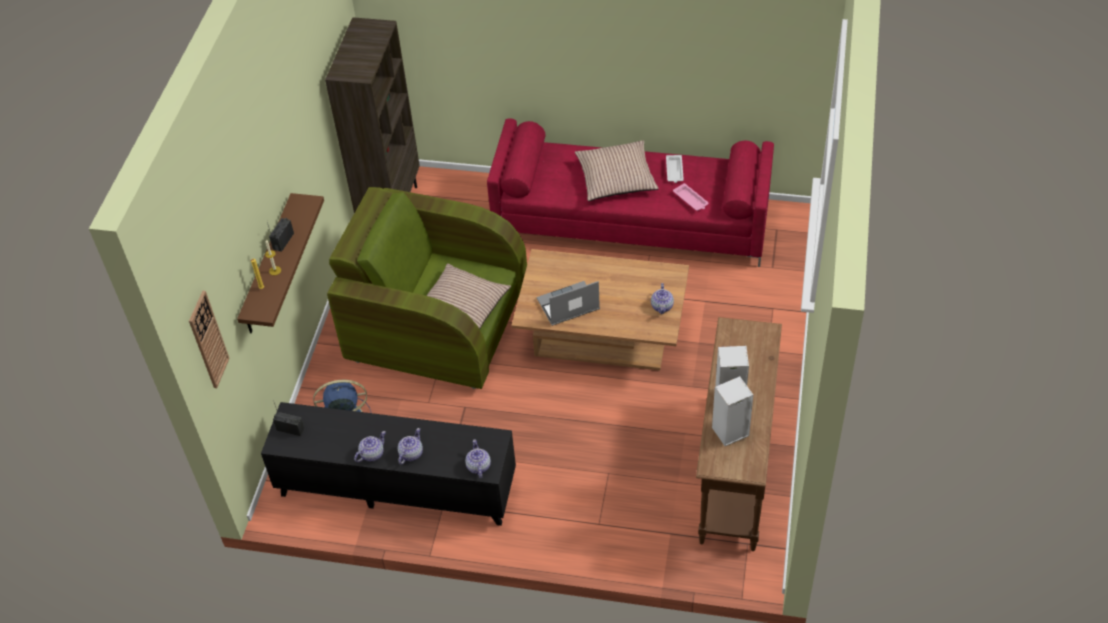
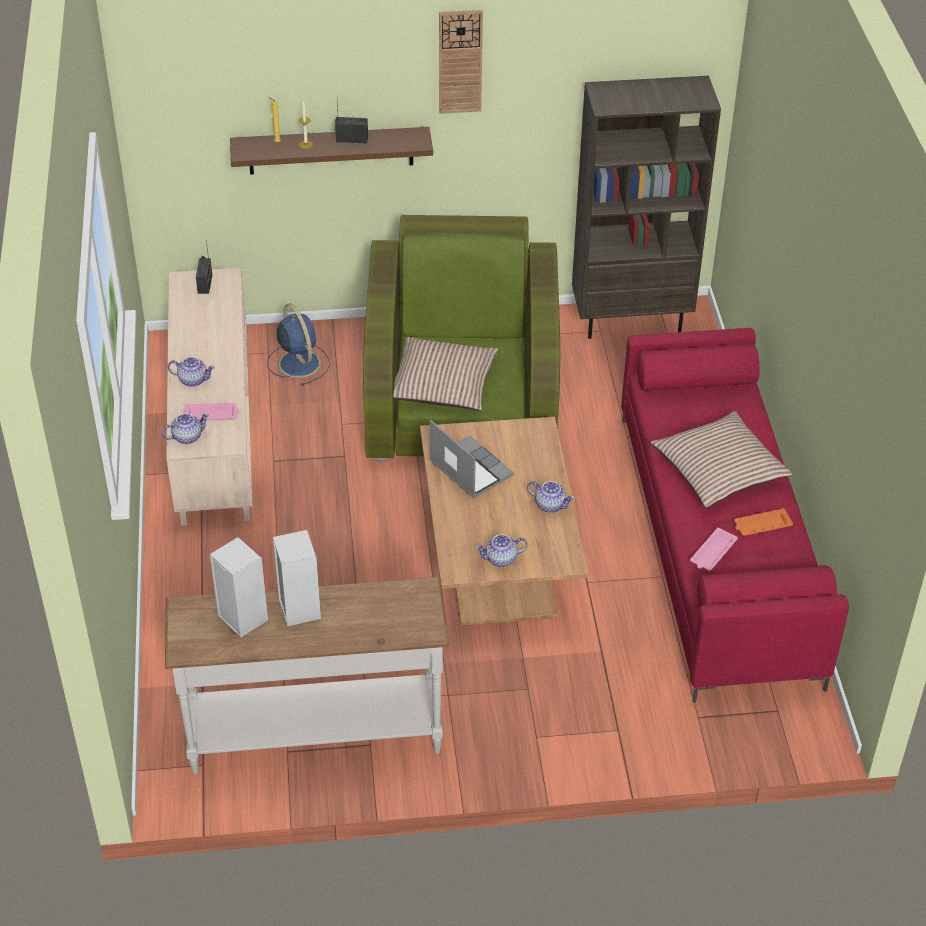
camera: 70 degrees right, 5 degrees down
wall clock [189,291,230,388] -> wall clock moved to [439,10,483,114]
black tv stand [261,402,516,526] -> beige tv stand [166,268,253,526]
teapot [354,431,386,462] -> teapot moved to [527,481,575,513]
white tray [666,155,684,183] -> orange tray [734,508,793,536]
brown console table [696,317,782,551] -> white console table [165,577,450,774]
none -> pink tray [184,403,240,420]

